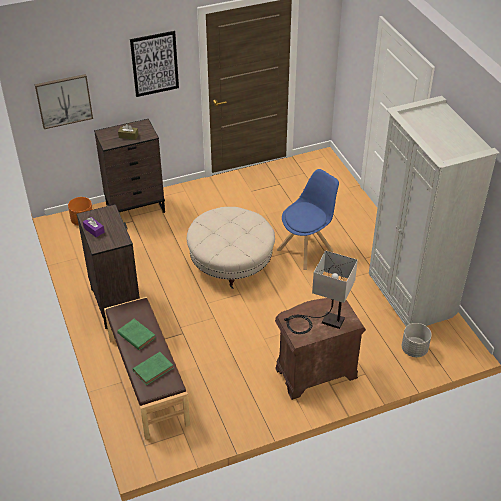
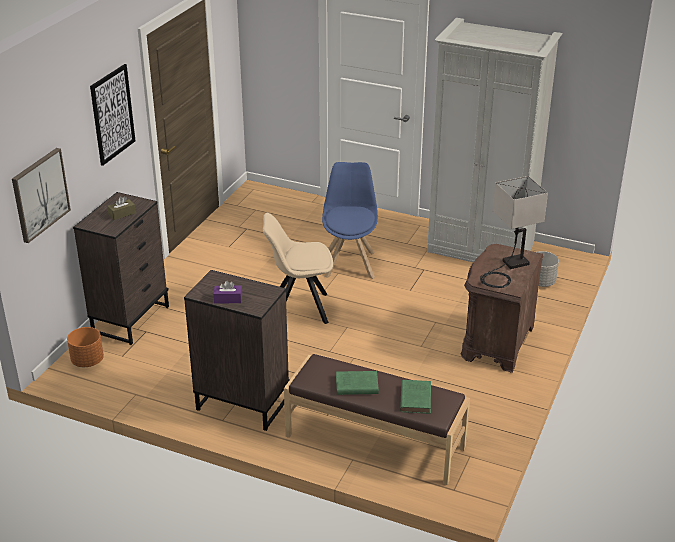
camera: 45 degrees left, 10 degrees down
beige ottoman [187,207,275,289] -> beige chair [263,213,333,324]

